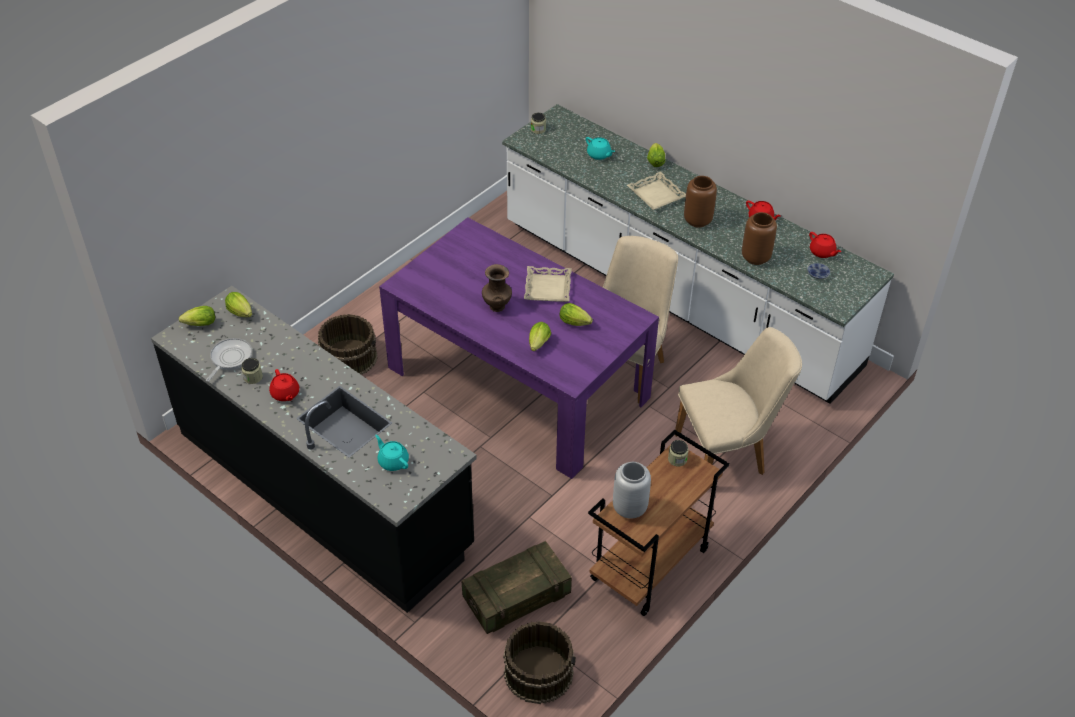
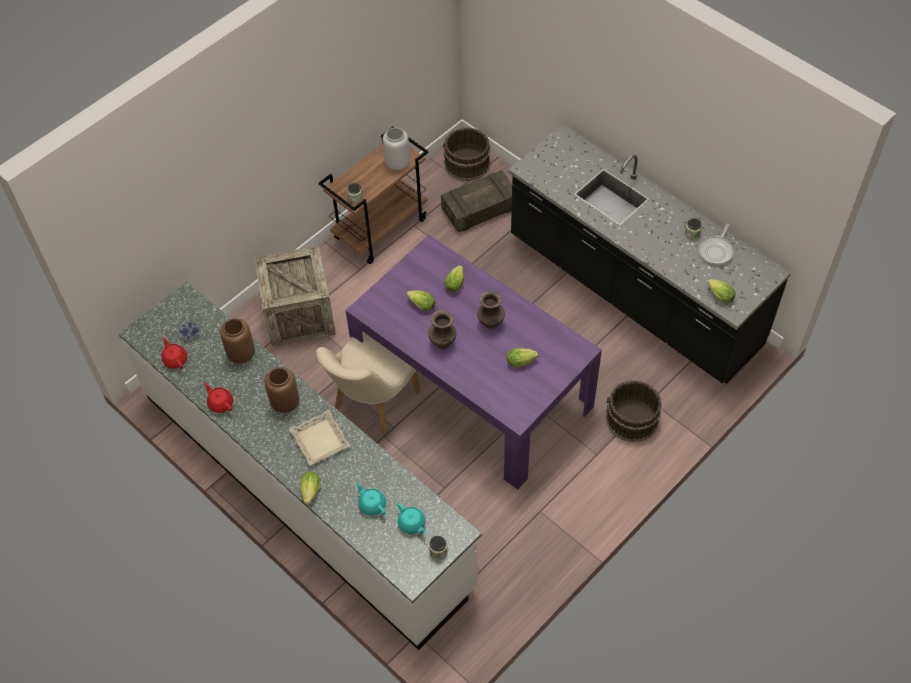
camera: 175 degrees left, 10 degrees up
lettuce [179,306,215,326] -> lettuce moved to [507,348,539,367]
red teapot [269,369,299,401] -> none
turquoise teapot [375,435,409,471] -> turquoise teapot moved to [397,503,426,534]
beige tray [524,266,572,302] -> brown vase [428,310,456,350]
beige chair [675,327,802,475] -> crate [254,246,336,347]

